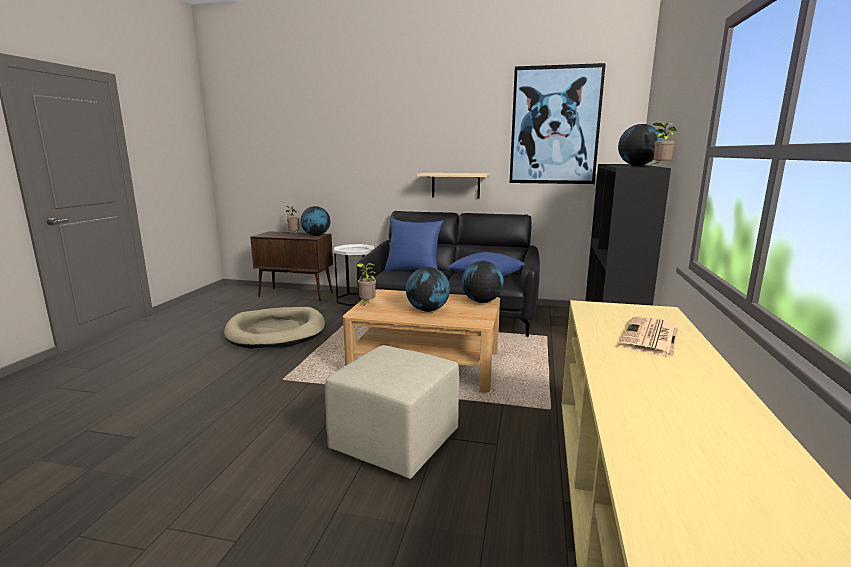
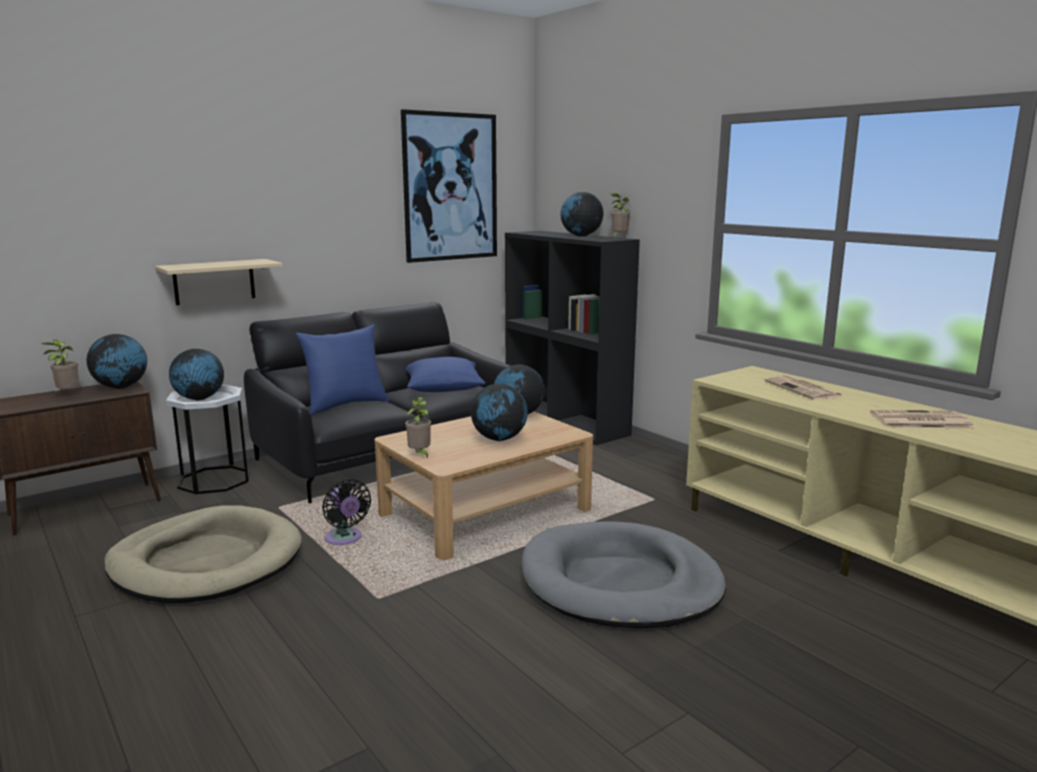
camera: 50 degrees left, 0 degrees up
beige ottoman [325,345,459,479] -> grey dog bed [522,521,726,629]
beige shelf [417,173,490,198] -> beige shelf moved to [155,259,283,305]
none -> globe [169,349,224,400]
none -> black fan [322,479,371,545]
none -> newspaper [870,410,974,428]

